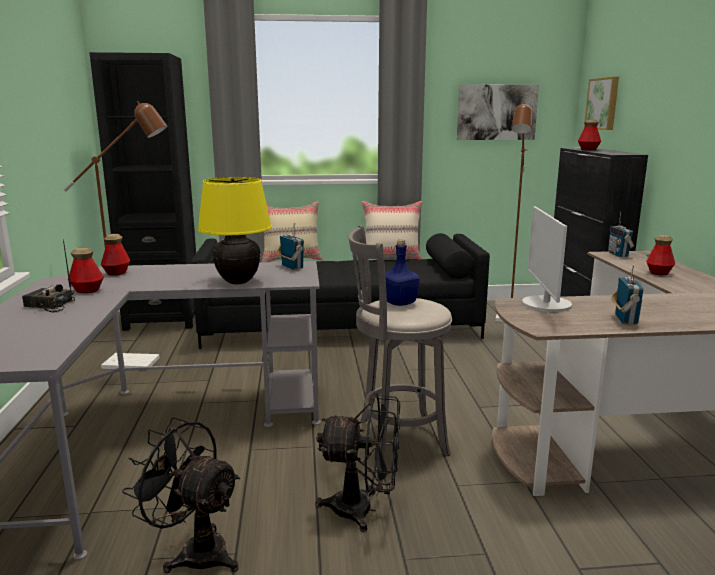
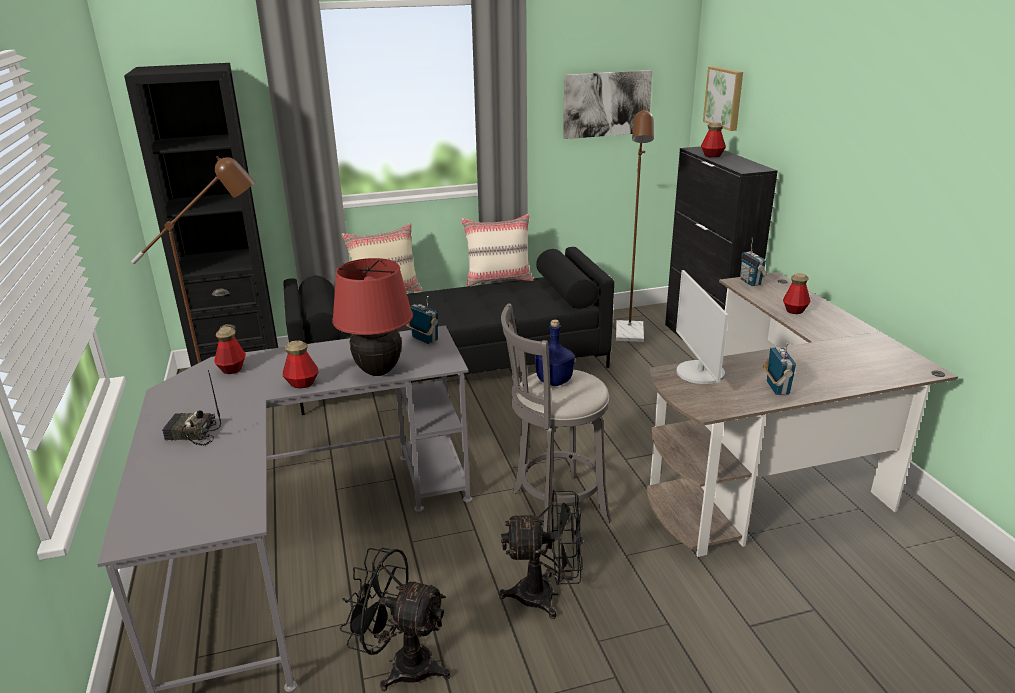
camera: 10 degrees left, 10 degrees up
bottle [69,247,104,293] -> bottle moved to [283,340,318,388]
yellow table lamp [197,177,272,284] -> red table lamp [332,258,413,376]

